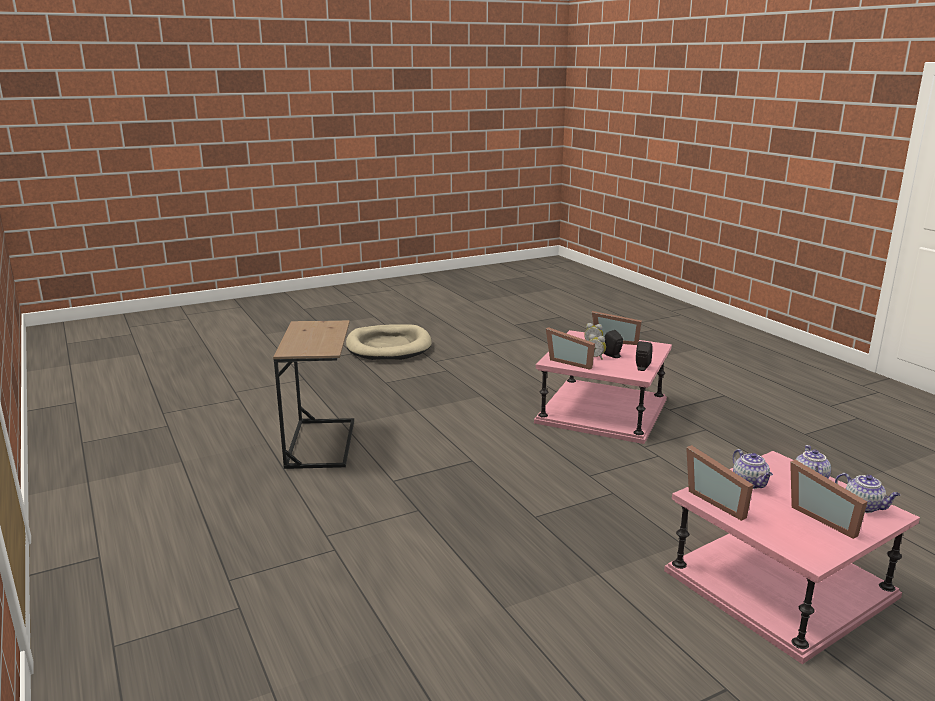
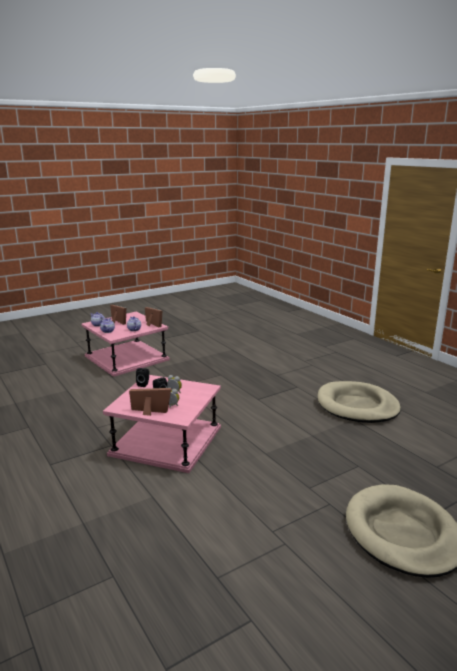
camera: 175 degrees right, 0 degrees up
brown side table [273,320,354,469] -> beige dog bed [317,381,401,423]
picture frame [546,327,595,370] -> none

